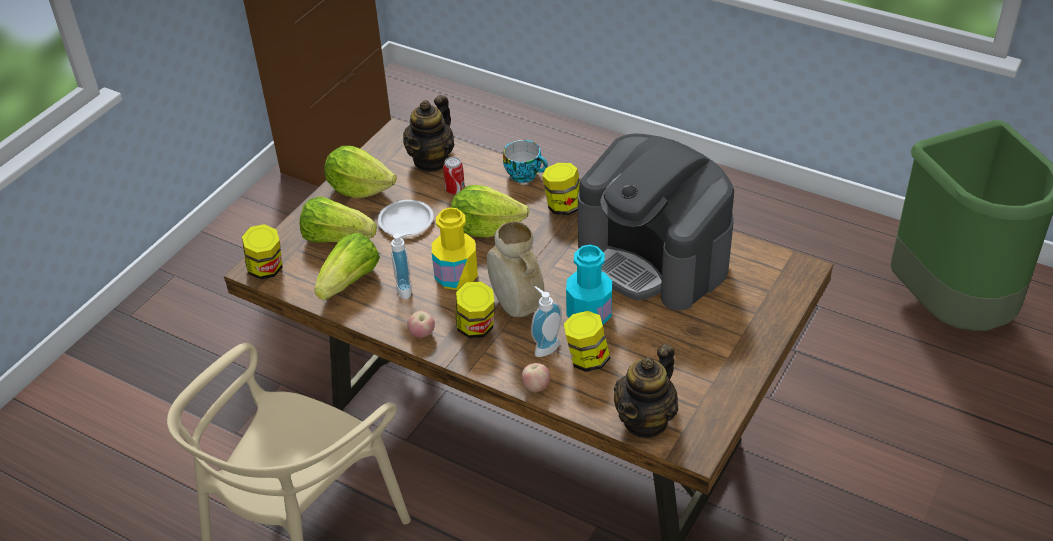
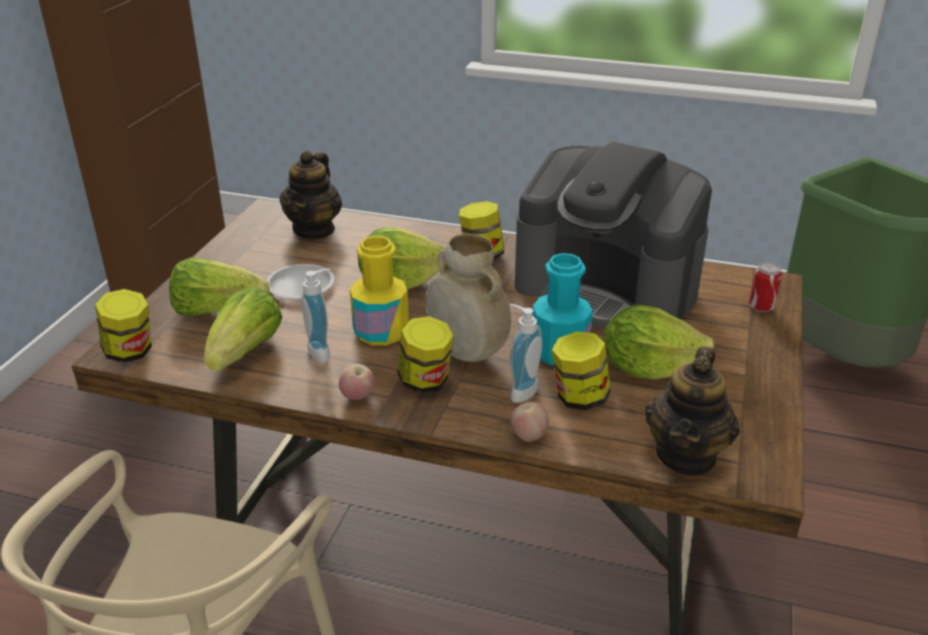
camera: 15 degrees left, 10 degrees down
lettuce [324,146,396,198] -> lettuce moved to [604,305,715,379]
can [443,157,465,195] -> can moved to [749,262,782,312]
cup [503,140,548,183] -> none

